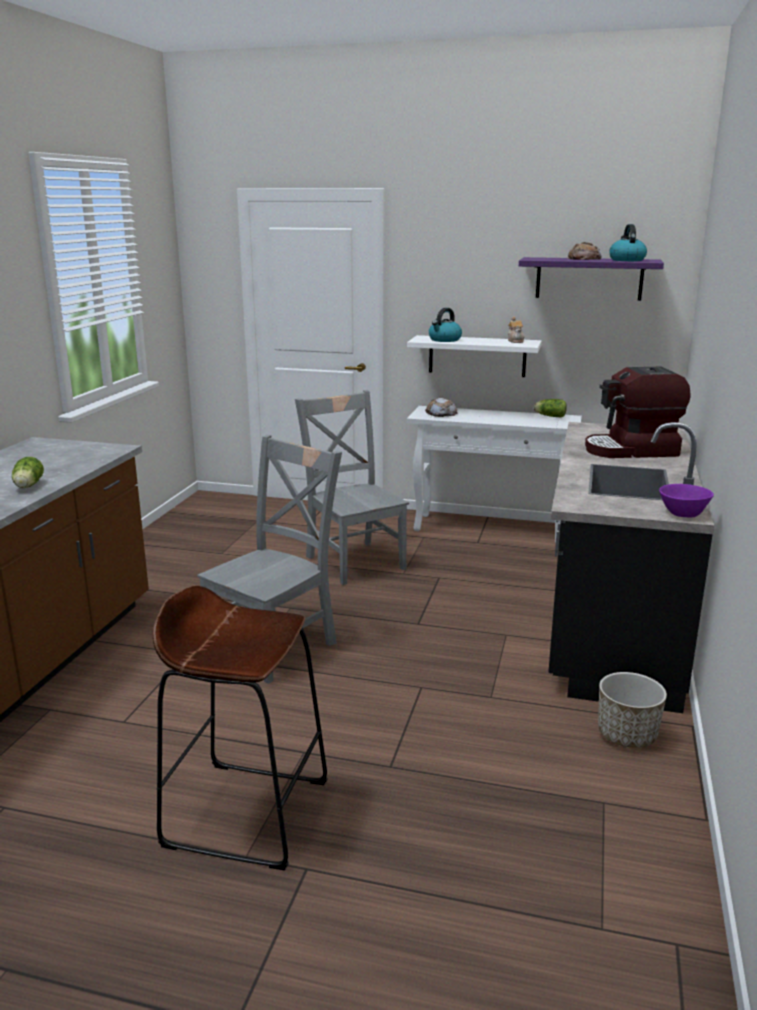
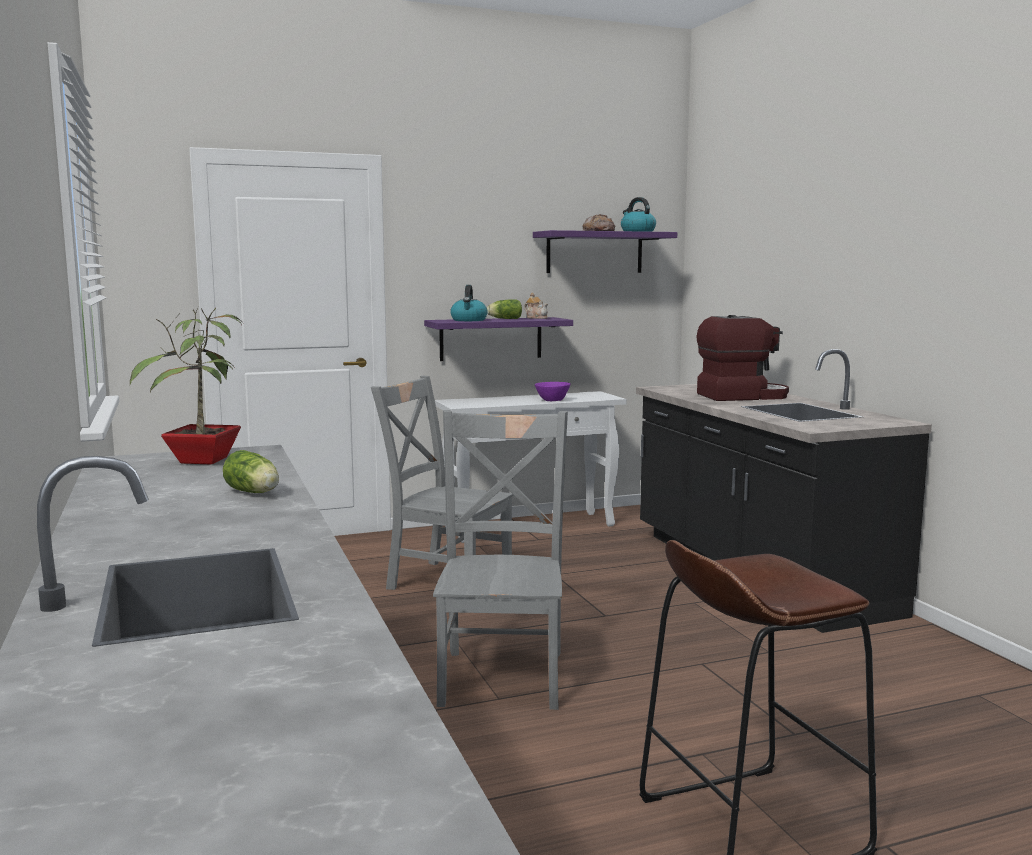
camera: 35 degrees left, 10 degrees down
white shelf [407,335,542,377] -> purple shelf [424,317,573,361]
bread [425,398,458,417] -> none
lettuce [534,399,567,418] -> lettuce moved to [487,299,522,319]
coffee machine [585,367,690,458] -> coffee machine turned 150 degrees counterclockwise [696,315,789,401]
planter [598,672,667,748] -> none
purple bowl [659,484,714,517] -> purple bowl moved to [535,382,571,401]
none -> potted plant [130,307,243,464]

